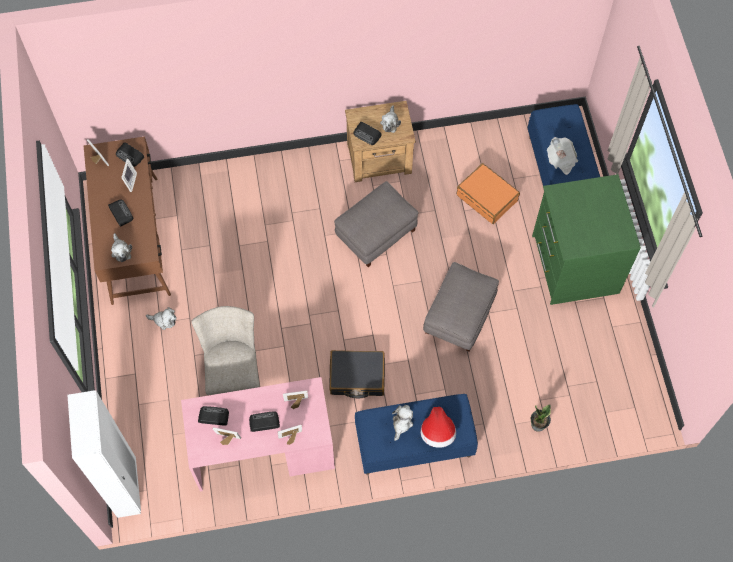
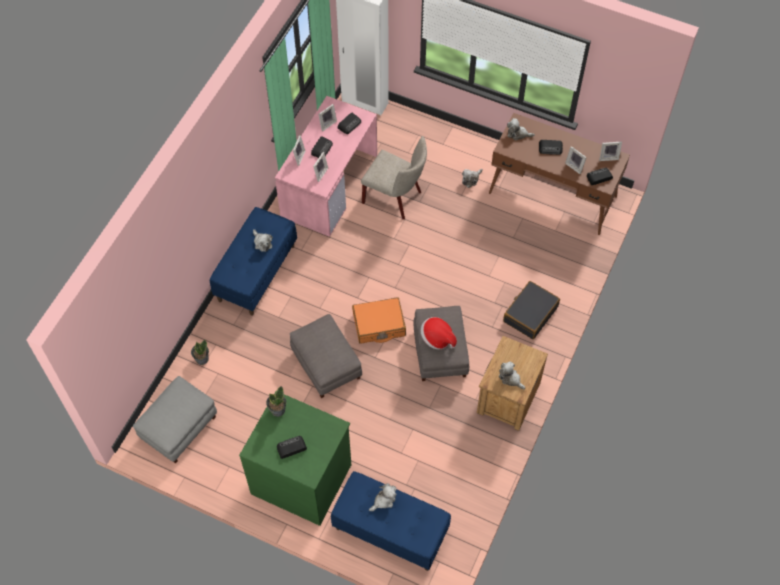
camera: 125 degrees right, 5 degrees down
black suitcase [330,350,385,398] -> black suitcase moved to [503,281,560,339]
radio [353,122,382,145] -> radio moved to [277,436,307,459]
hat [421,407,456,448] -> hat moved to [421,317,457,349]
orange suitcase [456,163,520,224] -> orange suitcase moved to [352,297,406,344]
newspaper [547,137,578,175] -> plush toy [369,483,397,511]
none -> grey ottoman [133,376,217,463]
none -> potted plant [266,386,287,417]

